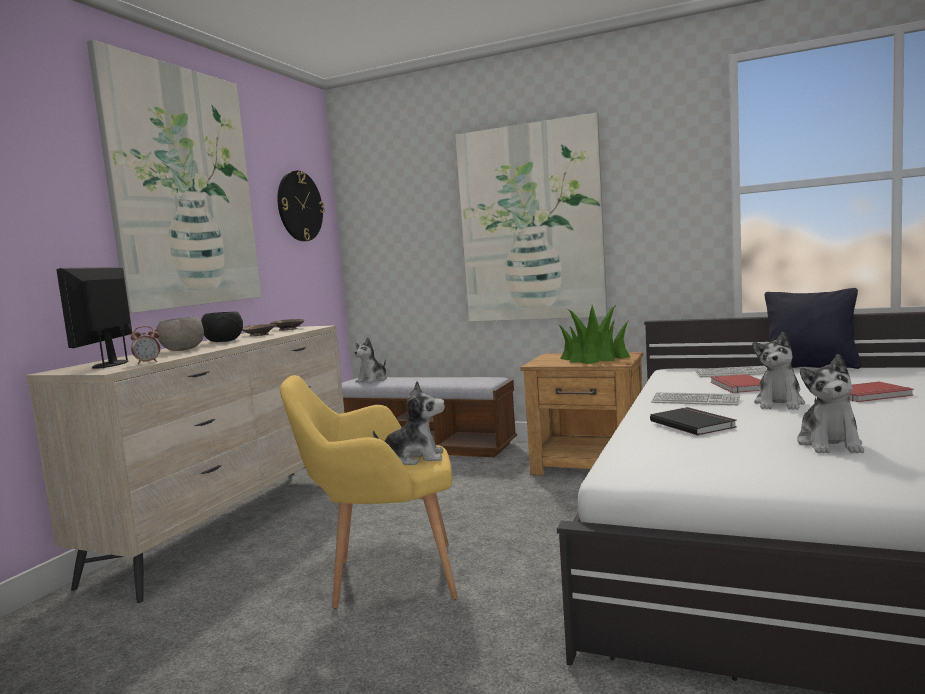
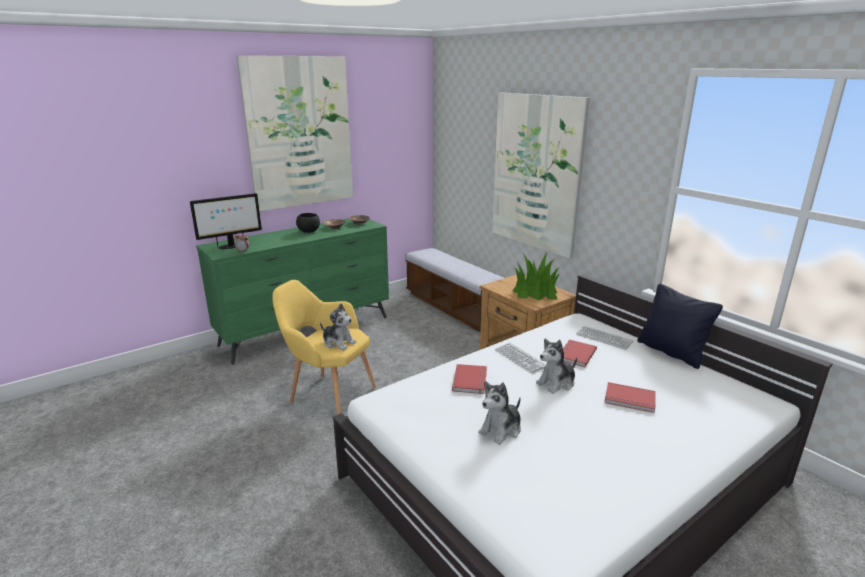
camera: 30 degrees right, 15 degrees up
beige dresser [26,325,345,603] -> green dresser [196,218,389,365]
monitor [56,267,132,369] -> monitor turned 150 degrees counterclockwise [190,193,262,249]
grey bowl [156,317,204,351] -> none
wall clock [277,171,325,241] -> none
plush toy [354,338,387,383] -> none
black book [650,407,737,435] -> red book [452,364,487,394]

